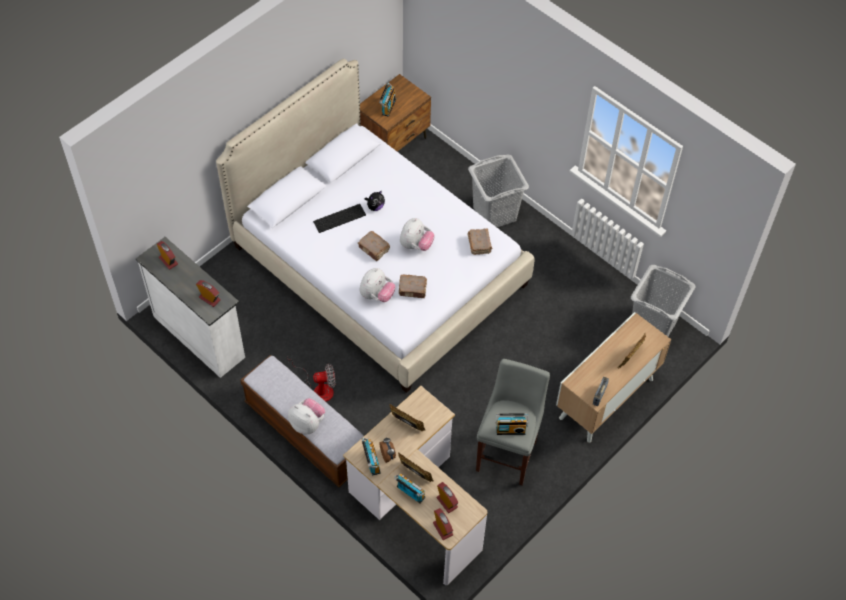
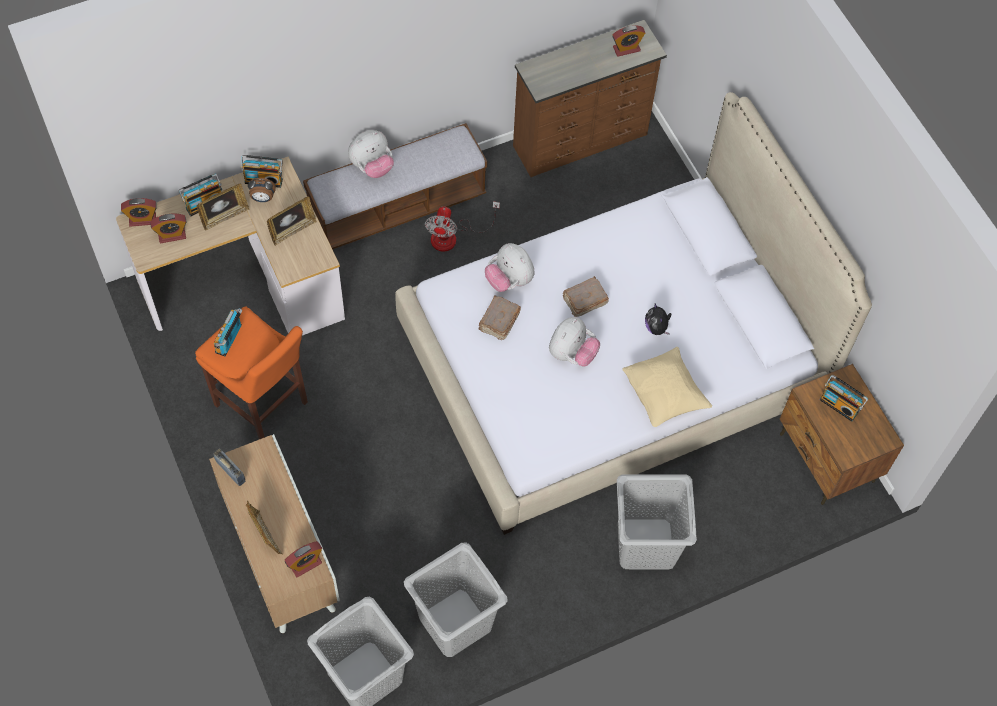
camera: 110 degrees right, 5 degrees up
white dresser [136,237,245,378] -> brown dresser [513,20,667,177]
alarm clock [196,280,220,307] -> alarm clock moved to [285,541,322,577]
keyboard [313,204,366,233] -> none
plush toy [400,218,435,251] -> plush toy turned 105 degrees counterclockwise [549,317,600,367]
brown book [468,228,492,255] -> none
grey stool [476,359,550,485] -> orange stool [195,306,308,439]
none -> grey laundry basket [404,542,508,657]
none -> beige pillow [622,347,712,427]

